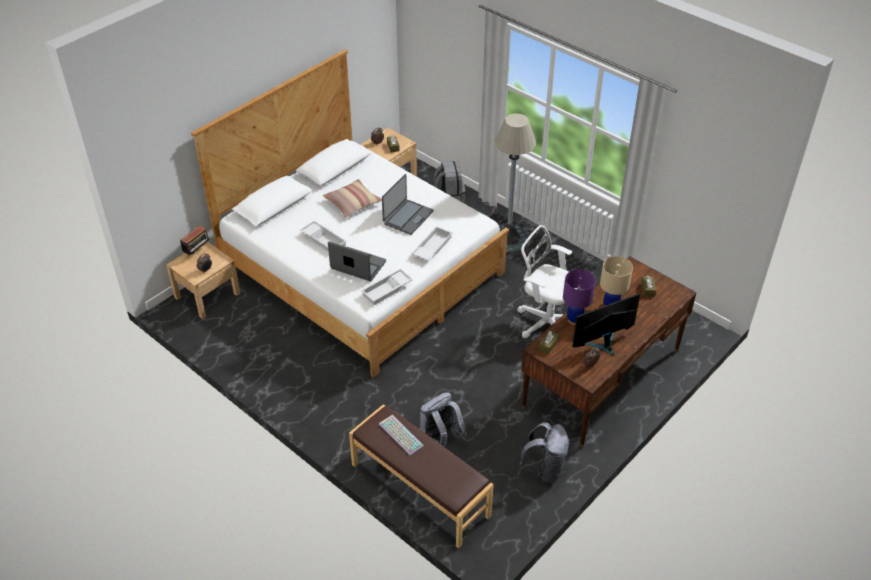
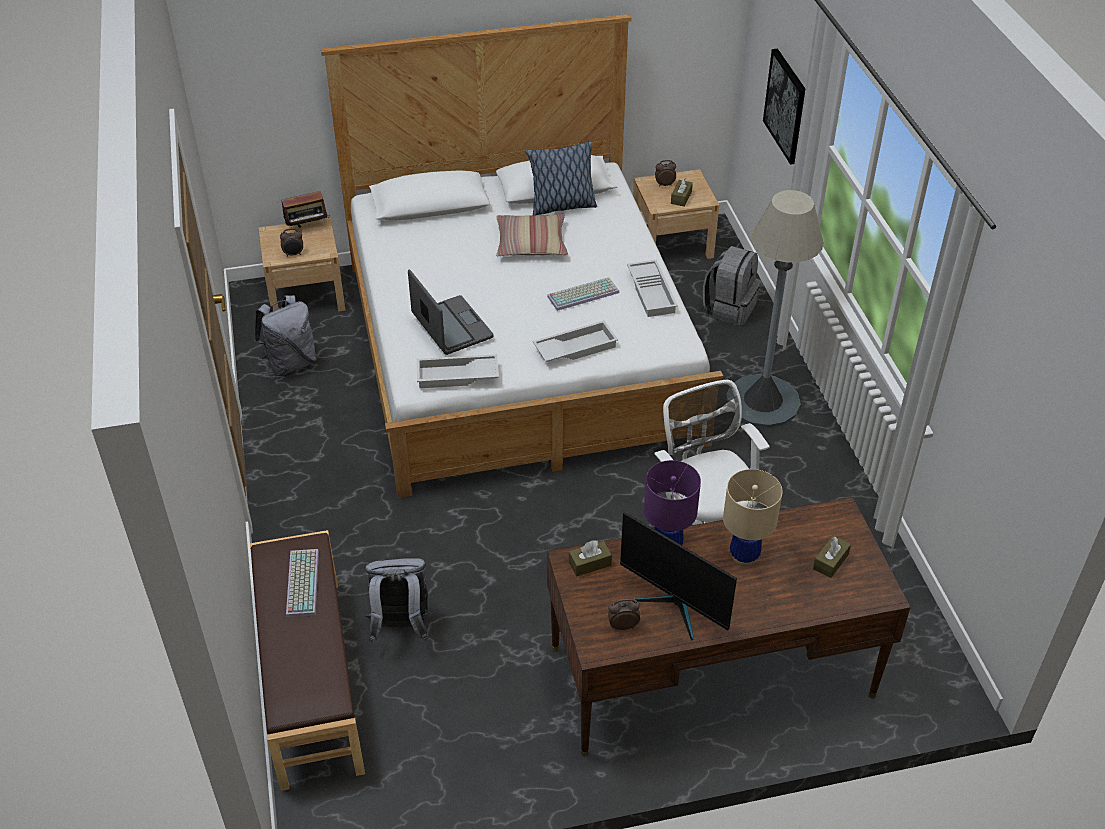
camera: 35 degrees right, 0 degrees up
white tray [300,220,347,252] -> white tray moved to [627,259,678,317]
laptop [382,174,433,235] -> keyboard [547,277,619,311]
grey backpack [520,422,570,483] -> grey backpack moved to [254,295,316,376]
monitor [572,293,640,355] -> monitor turned 150 degrees counterclockwise [620,512,737,641]
none -> pillow [525,141,597,215]
none -> picture [763,49,805,165]

